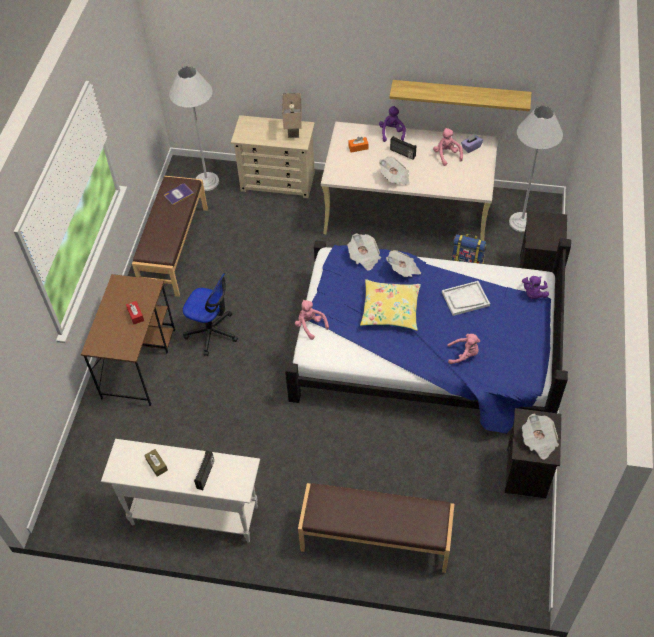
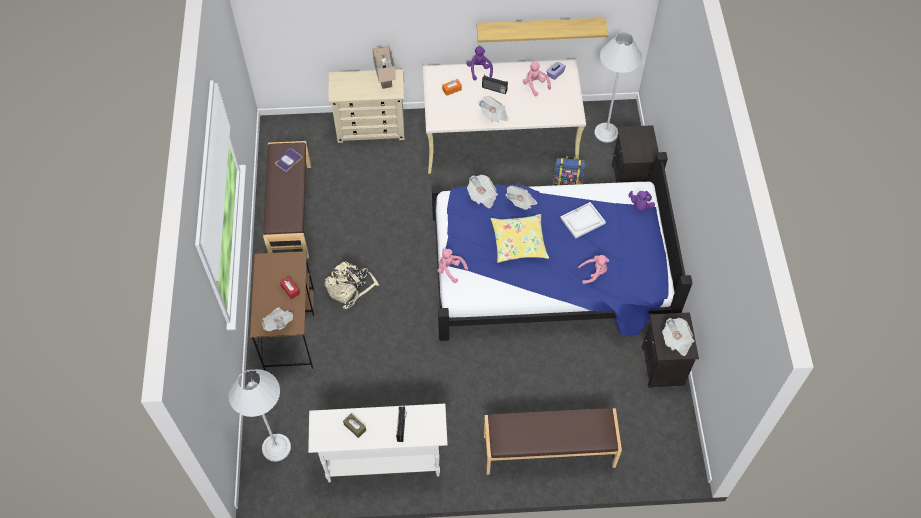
camera: 15 degrees left, 5 degrees up
white floor lamp [169,66,219,191] -> white floor lamp moved to [228,369,291,462]
office chair [183,273,238,356] -> beige backpack [324,261,379,309]
none -> newspaper [262,307,293,331]

